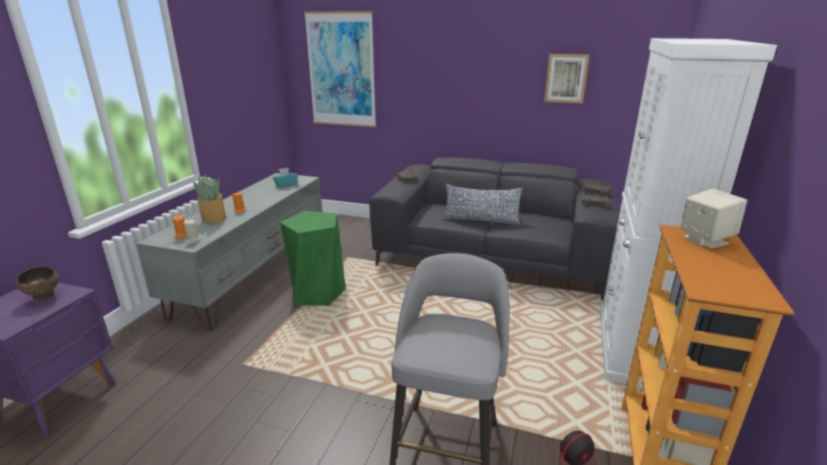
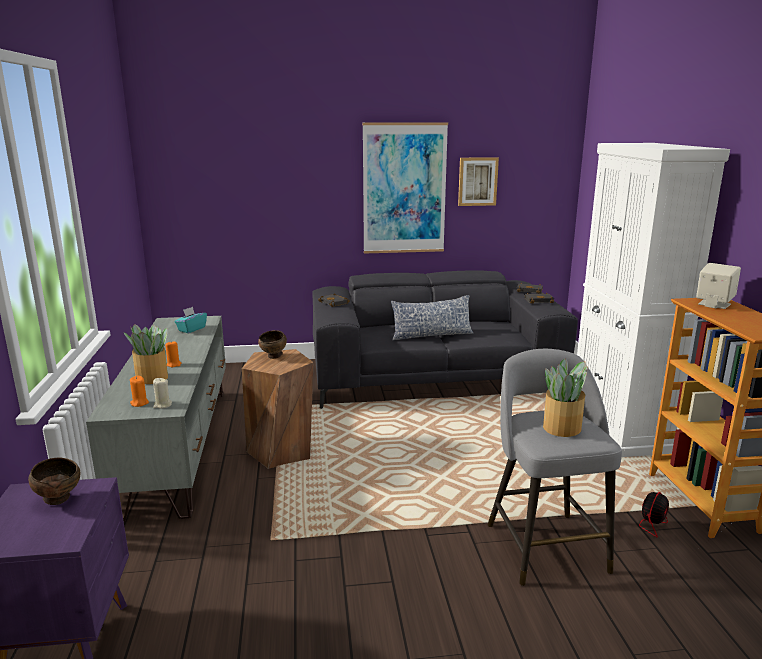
camera: 25 degrees left, 5 degrees down
green stool [280,211,346,306] -> brown stool [242,349,313,469]
picture [304,11,376,127] -> picture moved to [363,122,448,254]
none -> brown bowl [258,330,287,359]
none -> potted plant [543,358,587,437]

